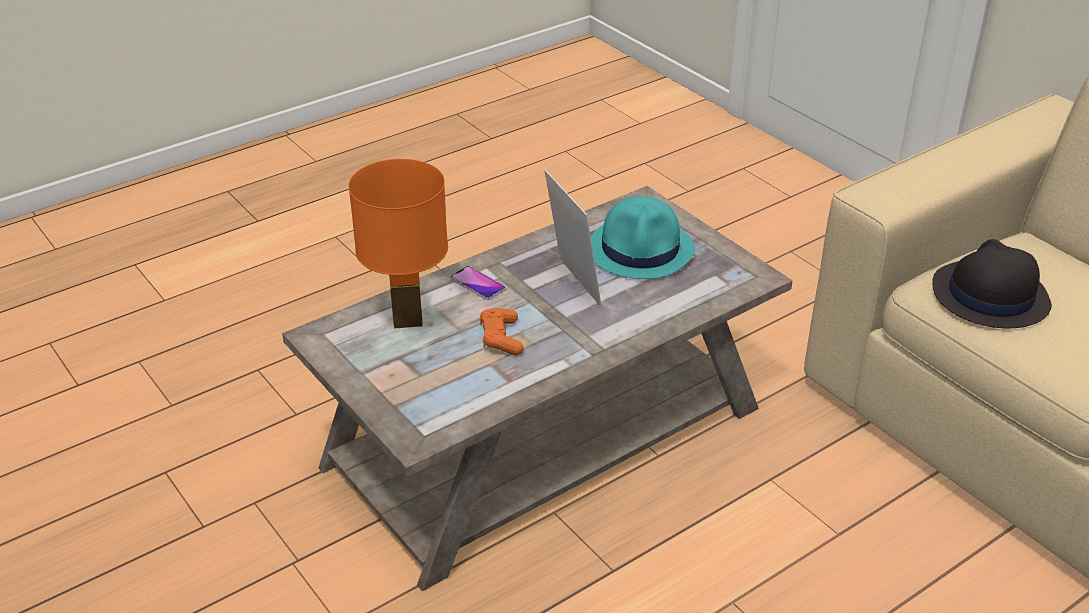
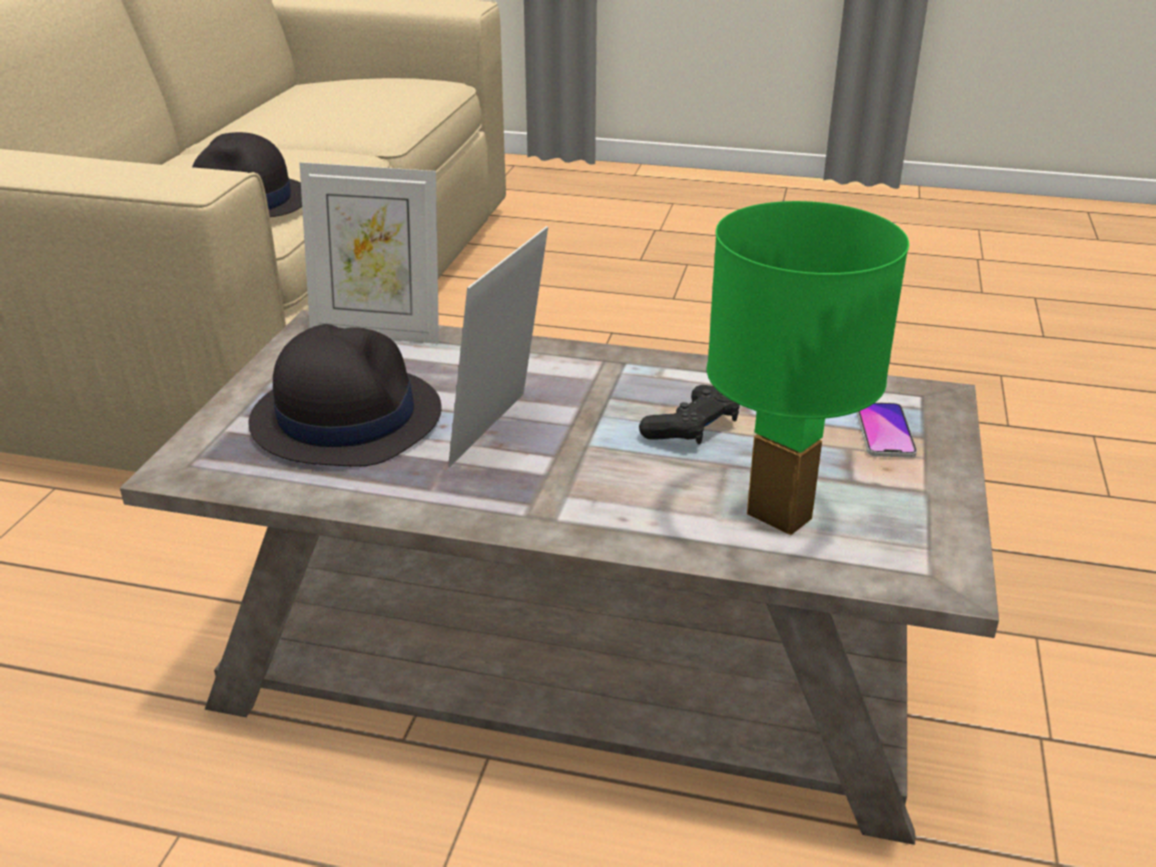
camera: 130 degrees left, 5 degrees down
orange table lamp [348,159,448,329] -> green table lamp [707,201,909,535]
phone [450,266,505,300] -> phone moved to [856,402,917,458]
orange game controller [480,308,524,355] -> black game controller [639,385,740,444]
turquoise hat [591,196,695,279] -> black hat [248,324,442,467]
none -> picture frame [300,162,439,344]

